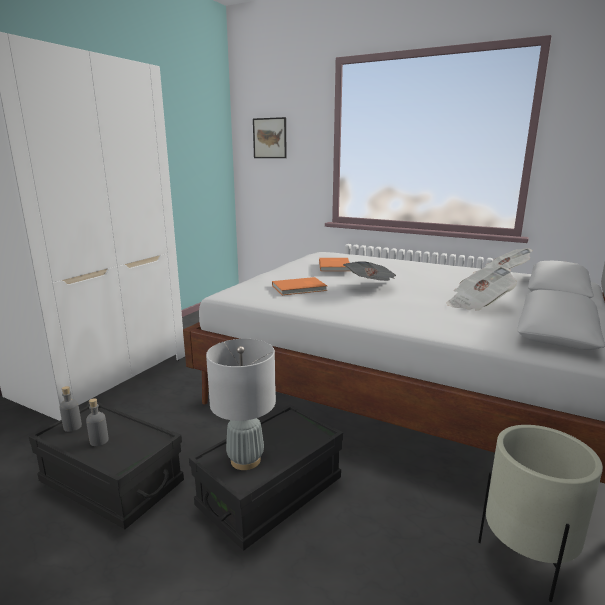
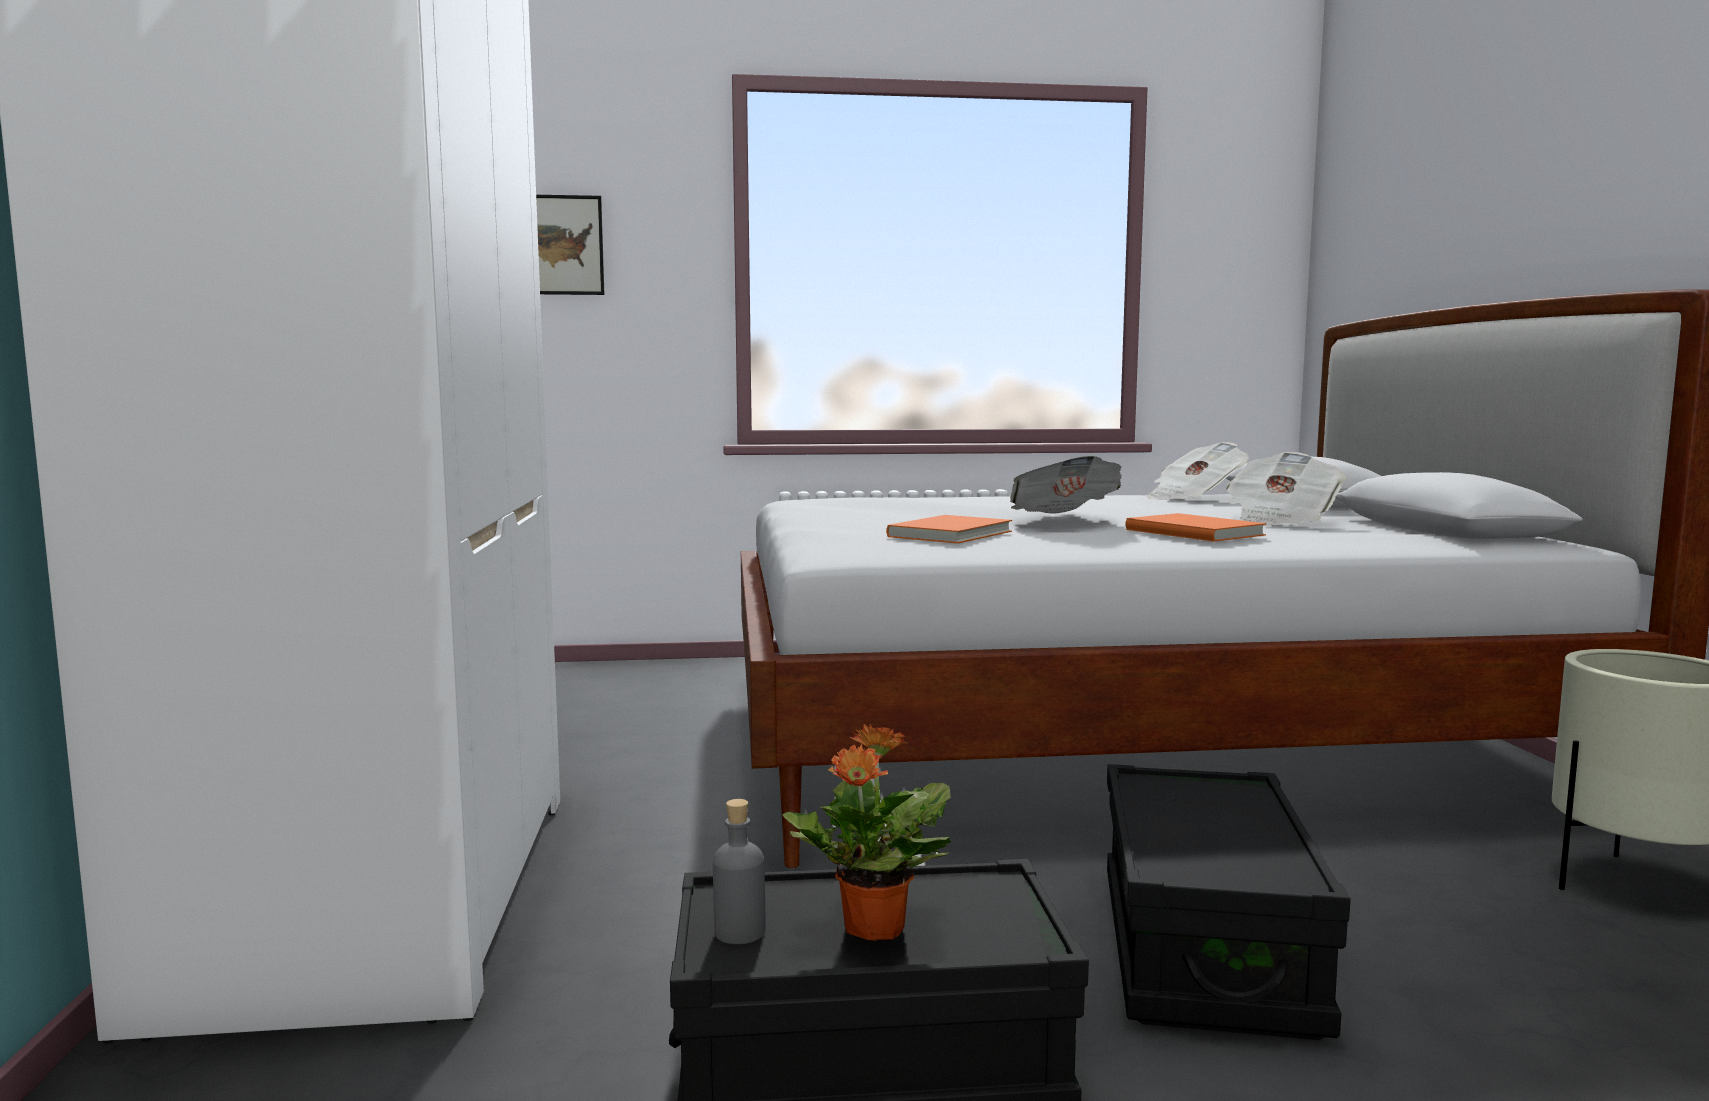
camera: 35 degrees left, 10 degrees down
grey bottle [86,398,109,446] -> potted plant [782,724,951,941]
grey table lamp [206,339,276,470] -> none
orange book [319,258,350,271] -> orange book moved to [1125,513,1267,542]

